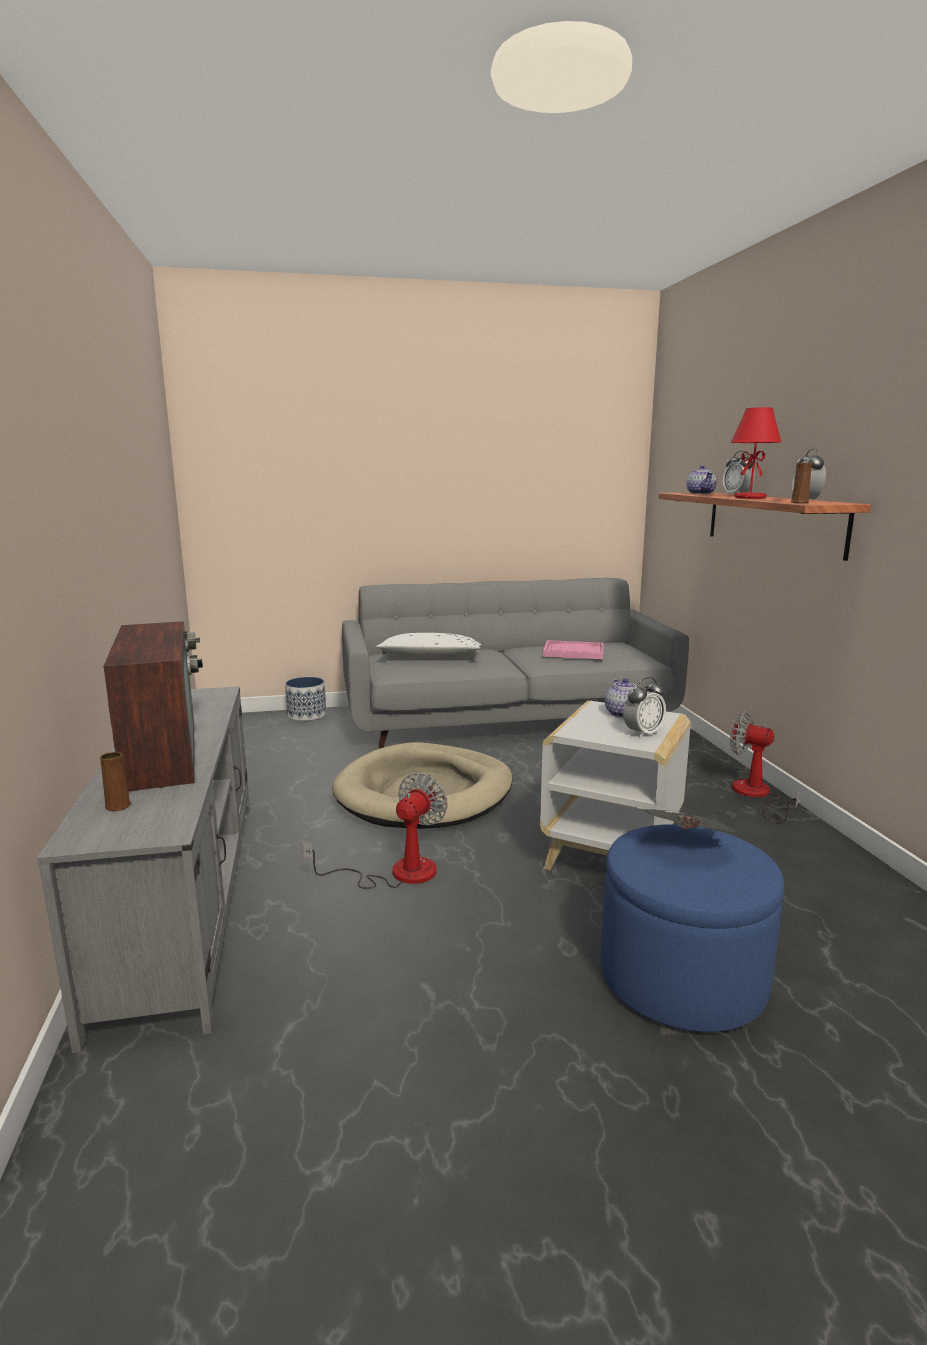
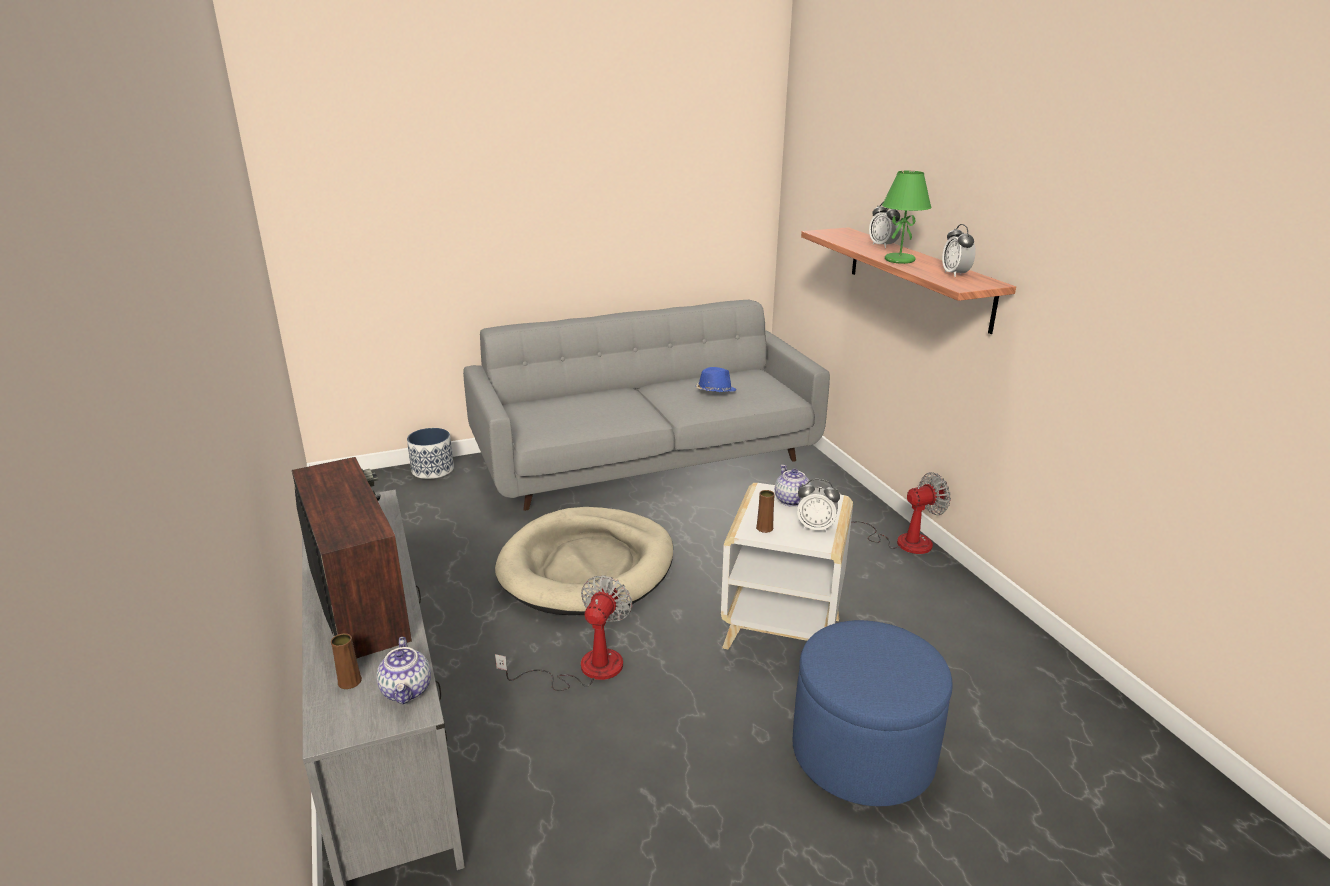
camera: 10 degrees left, 10 degrees up
white pillow [376,633,482,658] -> none
pink tray [543,640,604,659] -> blue hat [696,367,736,392]
alarm clock [623,677,666,738] -> alarm clock turned 60 degrees clockwise [797,479,840,533]
newspaper [634,806,737,832] -> none
teapot [686,465,716,494] -> teapot moved to [377,637,431,704]
fan [730,711,800,824] -> fan turned 135 degrees clockwise [839,472,951,554]
red table lamp [731,407,781,499] -> green table lamp [882,171,932,264]
brown vase [791,463,812,503] -> brown vase moved to [756,490,775,533]

